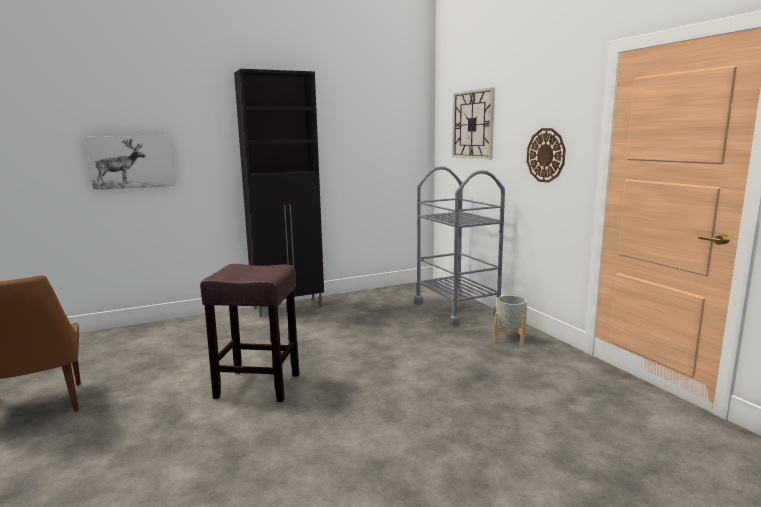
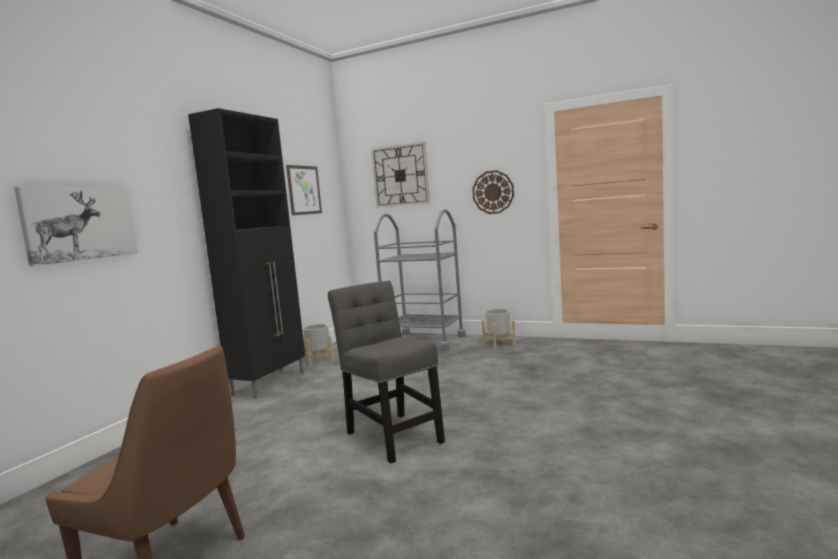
camera: 40 degrees left, 5 degrees down
brown stool [200,264,300,402] -> grey chair [328,280,445,463]
none -> picture [286,165,322,215]
none -> grey planter [303,324,334,366]

